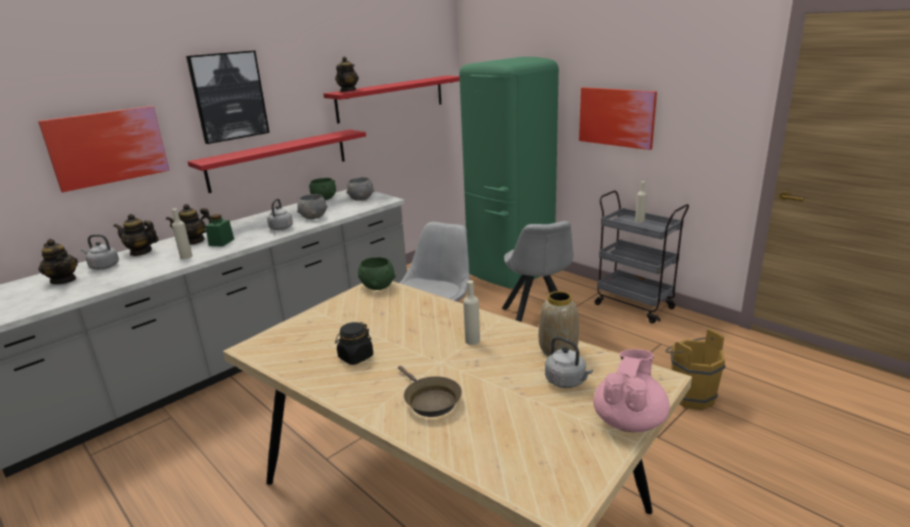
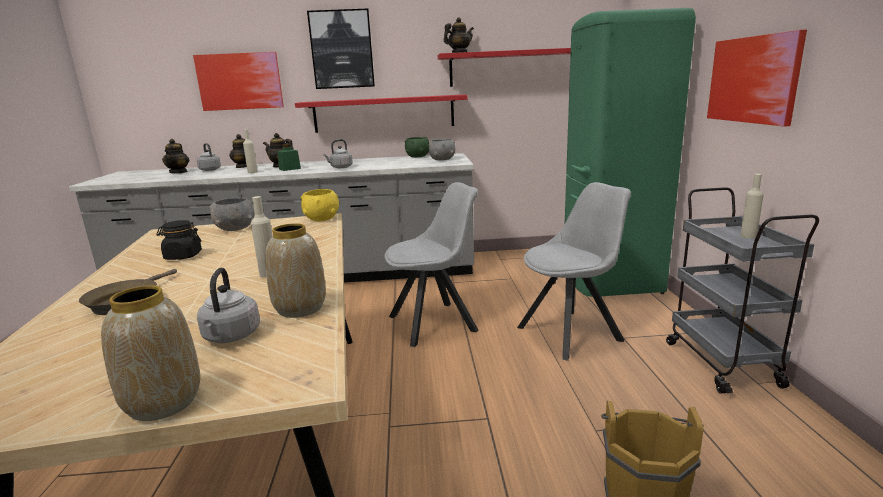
camera: 40 degrees right, 5 degrees down
grey bowl [297,194,328,219] -> grey bowl moved to [210,198,253,231]
green bowl [358,257,396,290] -> yellow bowl [301,189,339,222]
grey chair [502,221,574,322] -> grey chair turned 150 degrees counterclockwise [517,182,631,361]
pink teapot [594,349,670,432] -> vase [101,285,200,421]

